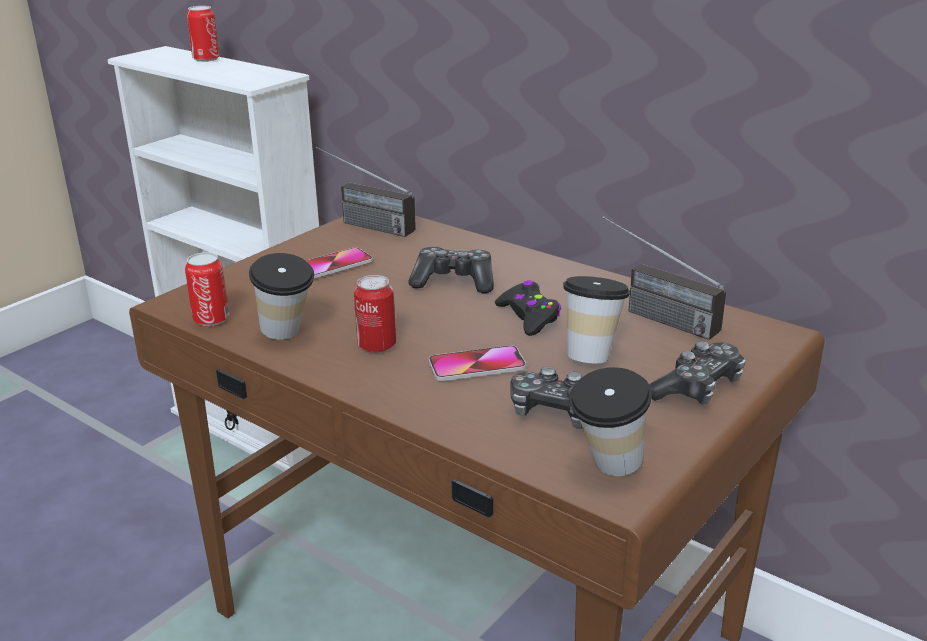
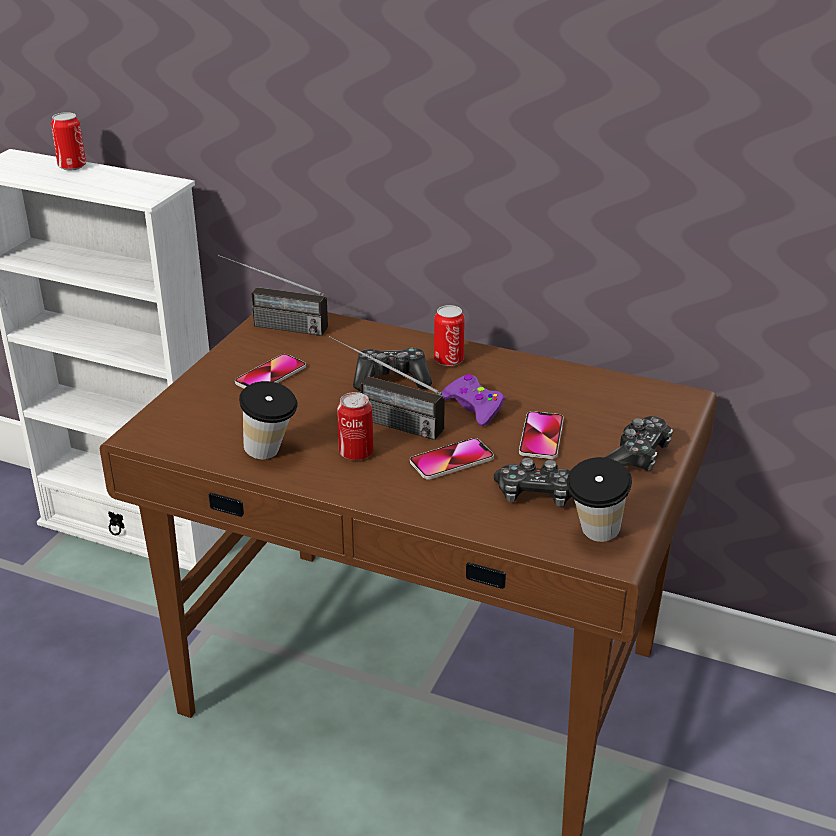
camera: 15 degrees left, 5 degrees up
can [185,252,229,326] -> can moved to [434,305,465,366]
black game controller [495,280,561,336] -> purple game controller [442,374,505,426]
cup [563,276,630,363] -> phone [519,411,564,459]
radio [603,216,726,340] -> radio moved to [329,336,445,440]

